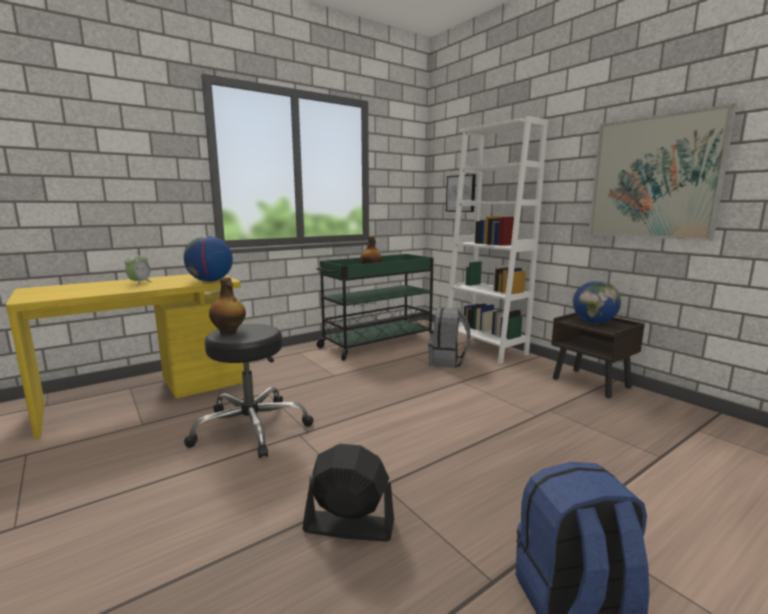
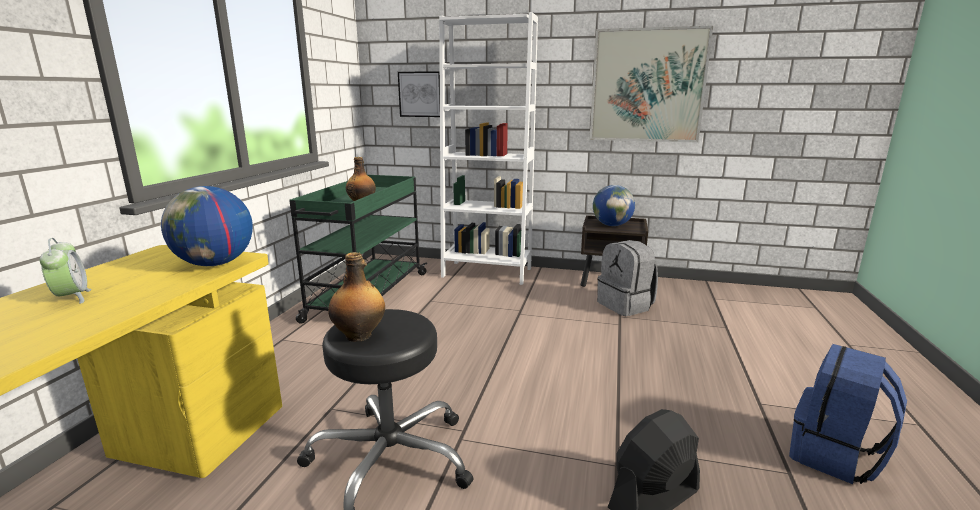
camera: 40 degrees left, 5 degrees up
grey backpack [428,308,470,368] -> grey backpack moved to [597,240,658,316]

